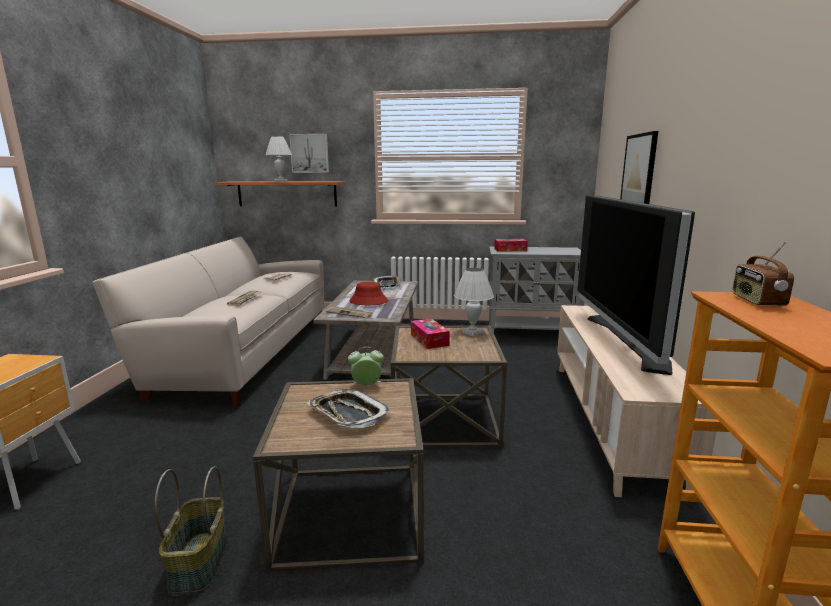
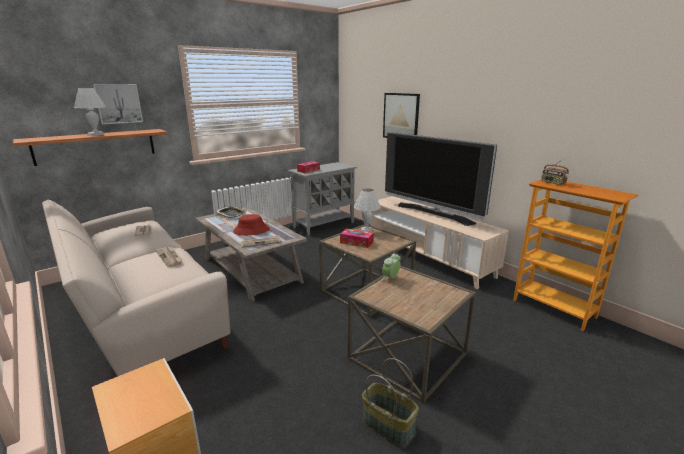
camera: 45 degrees left, 5 degrees up
tray [307,389,391,428] -> none

